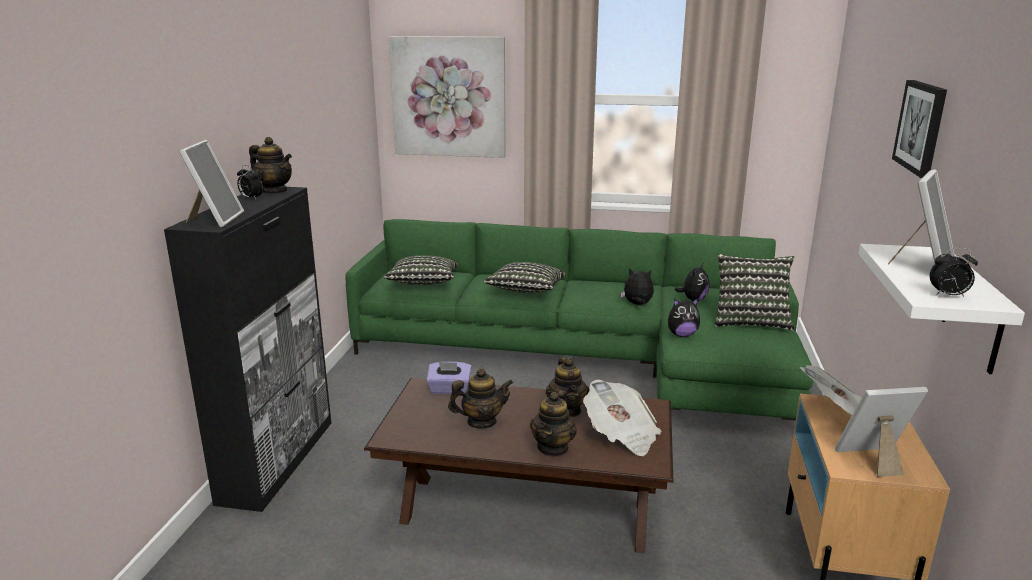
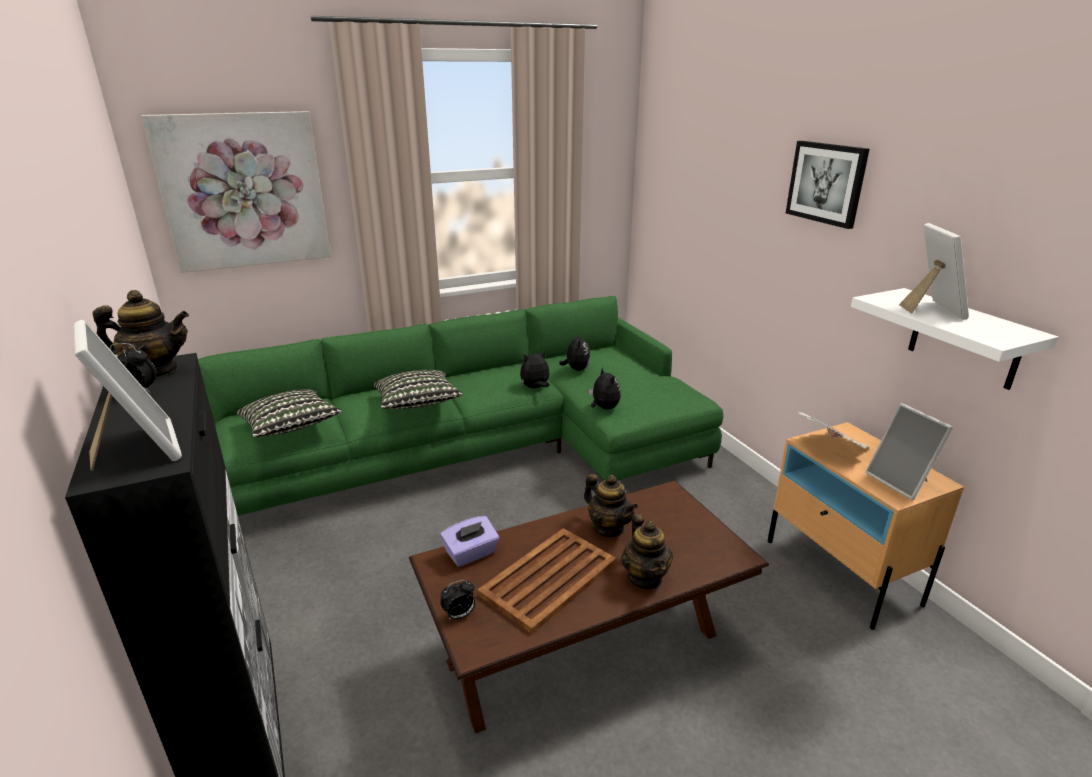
camera: 35 degrees left, 5 degrees up
teapot [448,368,513,429] -> brown tray [477,528,616,634]
newspaper [583,379,661,456] -> none
plush toy [668,298,700,337] -> plush toy turned 75 degrees counterclockwise [589,367,621,410]
pillow [715,254,794,331] -> none
picture frame [835,387,928,477] -> picture frame turned 75 degrees counterclockwise [865,403,953,500]
alarm clock [930,248,978,297] -> alarm clock moved to [440,580,475,620]

